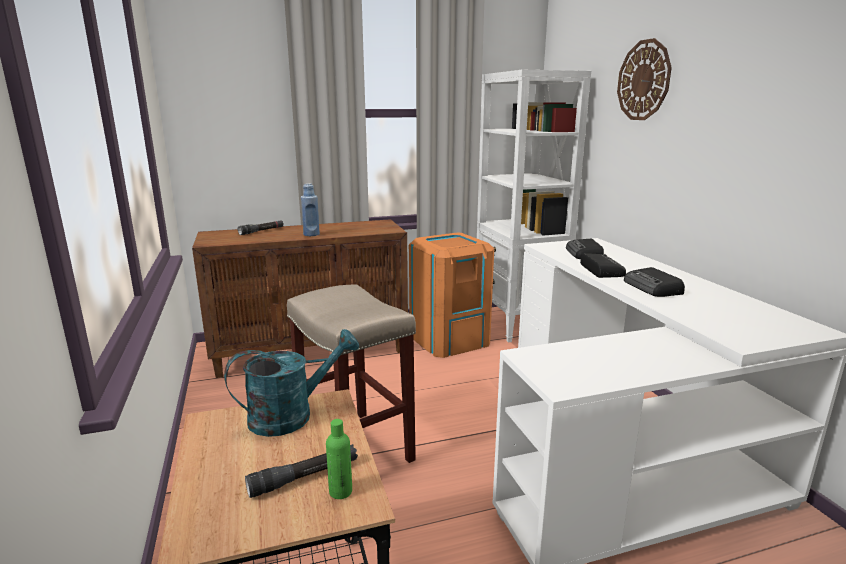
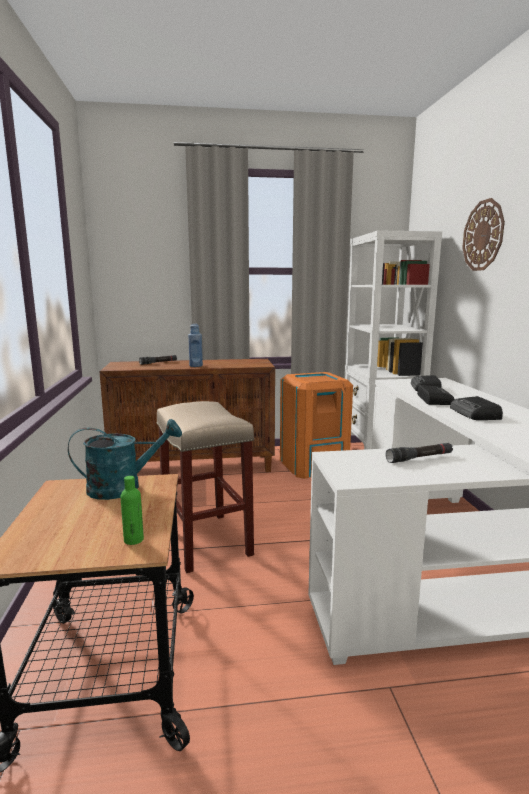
camera: 10 degrees right, 5 degrees down
black flashlight [245,444,358,498] -> black flashlight moved to [386,443,453,463]

